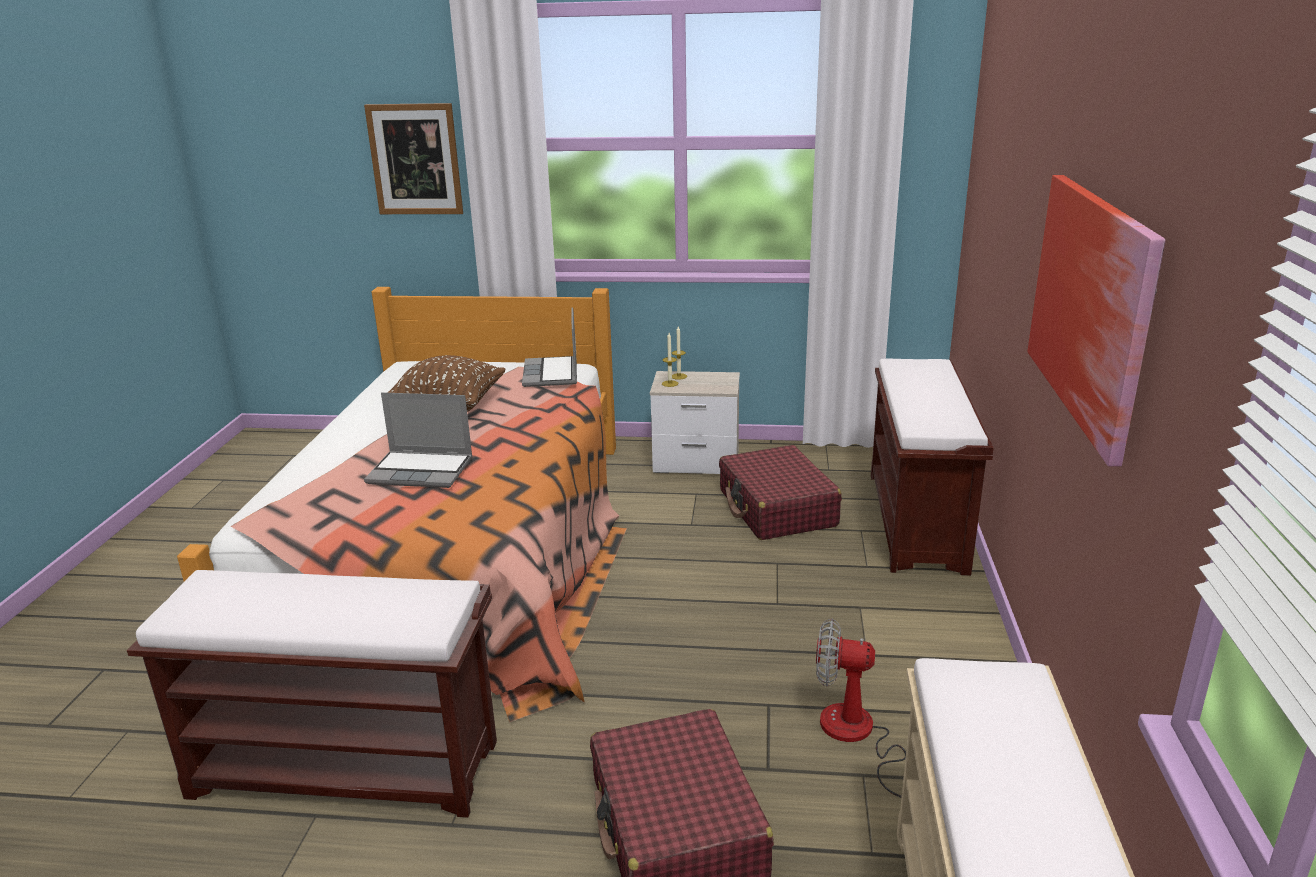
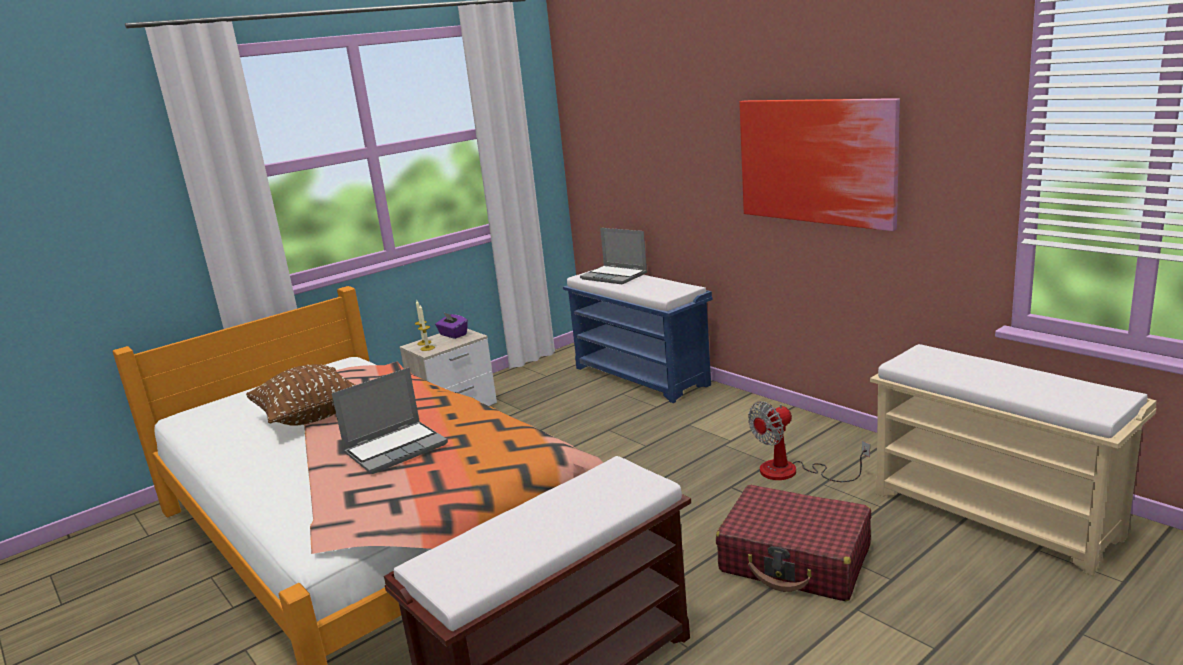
camera: 45 degrees left, 5 degrees down
picture [364,103,463,214] -> none
laptop [522,308,577,387] -> laptop moved to [580,228,647,284]
red suitcase [719,445,842,540] -> none
brown bench [871,358,994,576] -> blue bench [563,270,712,403]
none -> purple tissue box [435,312,468,339]

